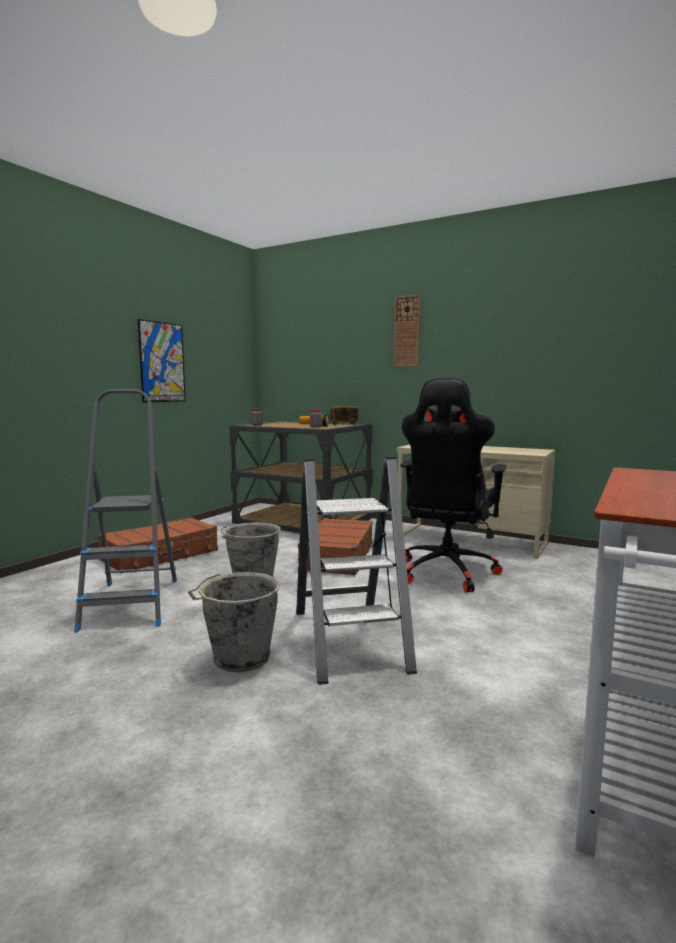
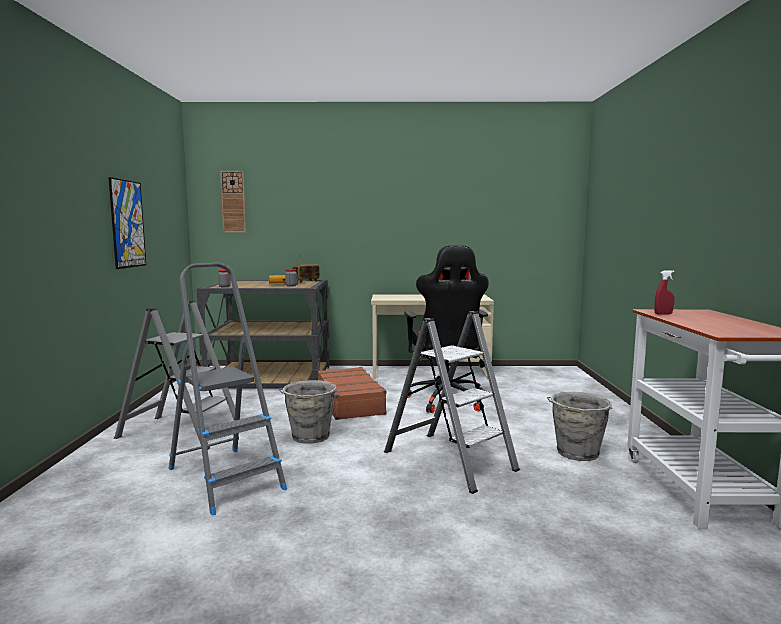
camera: 30 degrees left, 0 degrees up
brown suitcase [98,517,218,573] -> grey step ladder [114,300,235,449]
grey bucket [188,572,280,672] -> grey bucket moved to [547,392,612,461]
wall clock [394,295,420,367] -> wall clock moved to [220,171,246,233]
none -> red spray bottle [654,270,674,315]

